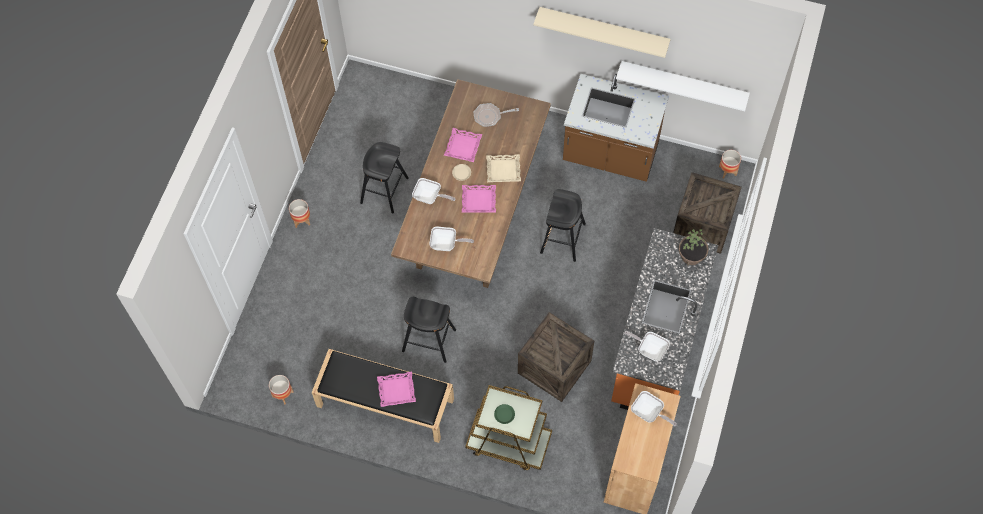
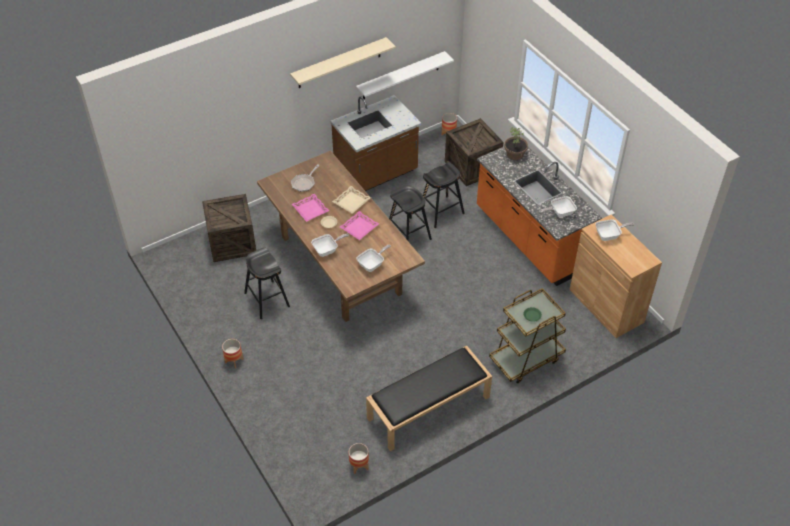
camera: 50 degrees left, 15 degrees down
pink tray [377,371,416,407] -> none
black stool [402,297,456,363] -> black stool moved to [423,162,465,228]
crate [518,312,594,402] -> crate moved to [202,194,256,262]

